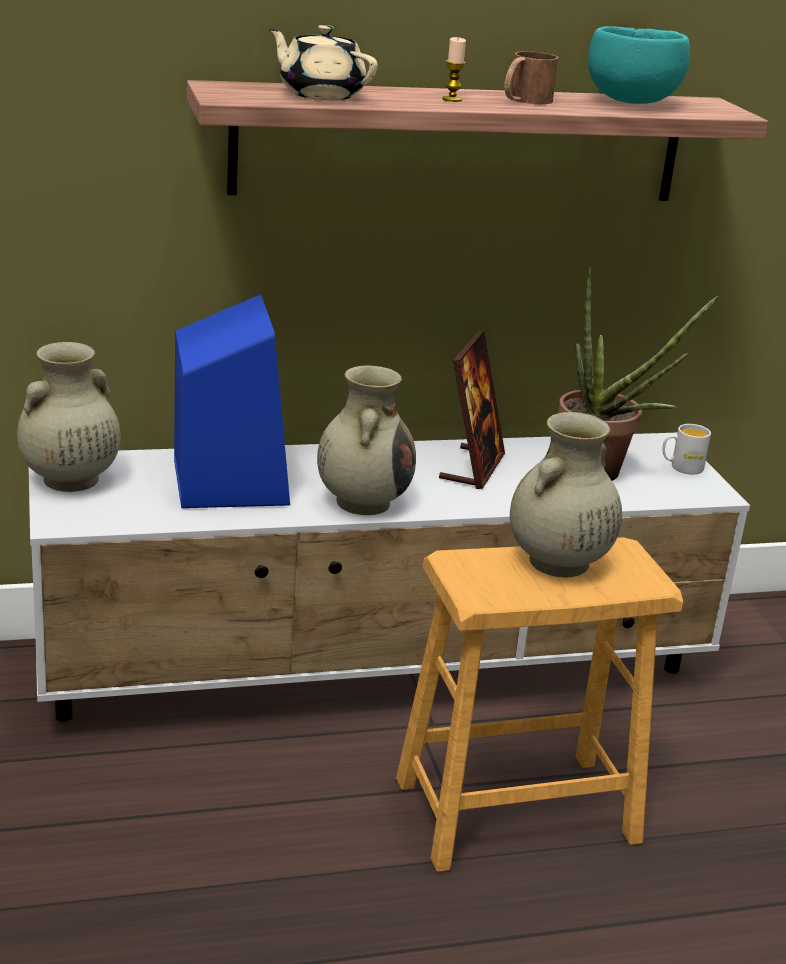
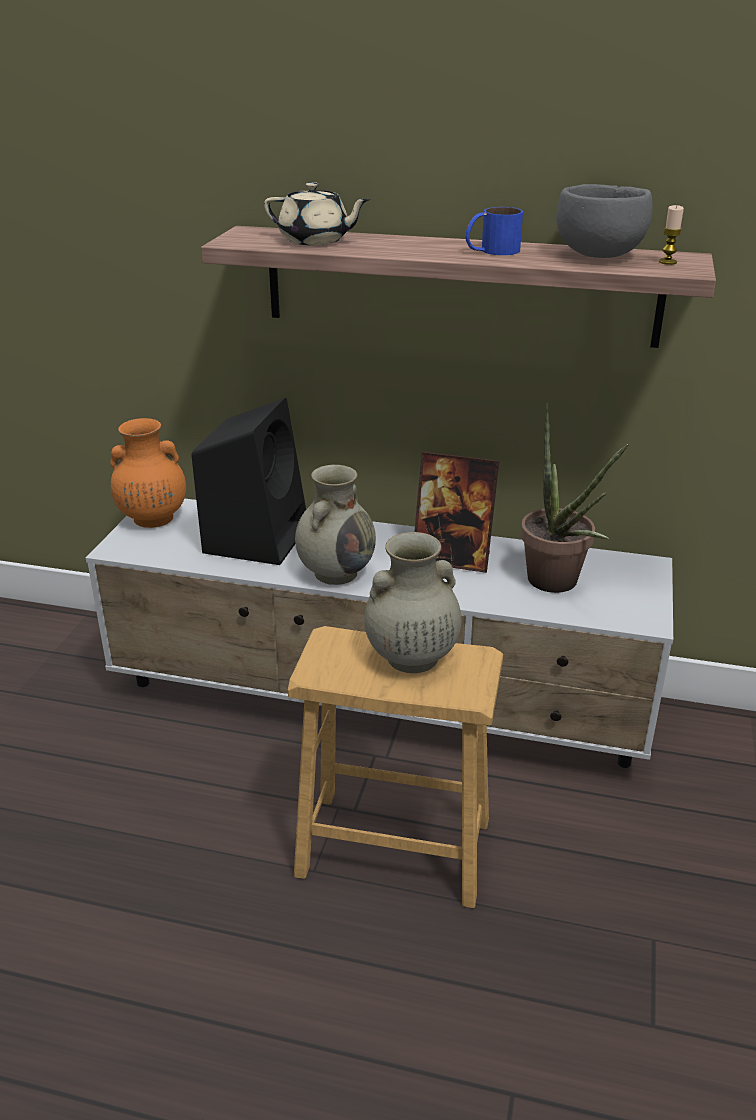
camera: 30 degrees right, 5 degrees up
beige vase [17,342,121,492] -> orange vase [110,418,186,528]
blue speaker [174,294,290,508] -> black speaker [191,398,306,565]
beige teapot [268,25,378,100] -> beige teapot turned 135 degrees clockwise [264,182,370,245]
picture frame [439,331,505,489] -> picture frame turned 60 degrees clockwise [414,452,499,573]
candle [442,37,466,102] -> candle moved to [659,205,684,265]
brown mug [504,51,558,104] -> blue mug [465,207,523,255]
turquoise bowl [588,26,690,104] -> grey bowl [556,184,653,258]
white mug [662,424,711,475] -> none

